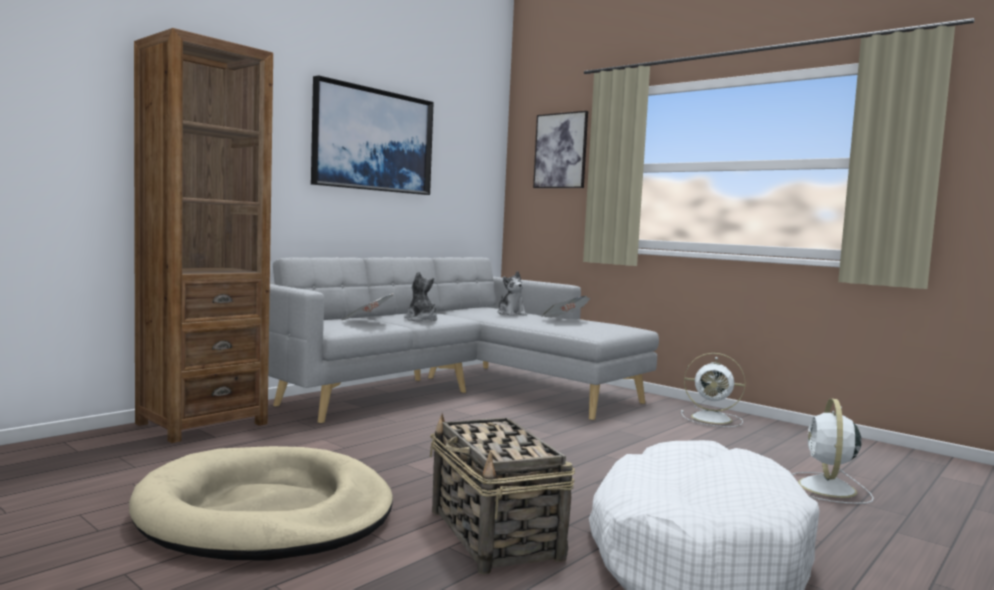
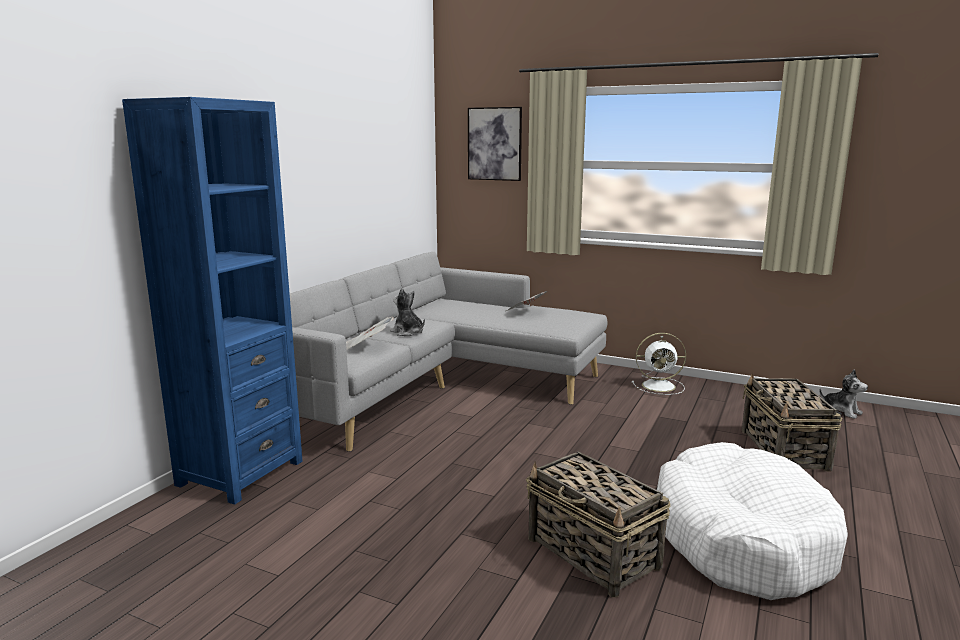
camera: 15 degrees left, 10 degrees up
beige dog bed [129,446,393,561] -> none
brown bookcase [134,28,273,443] -> blue bookcase [122,97,303,505]
picture [311,75,434,195] -> none
plush toy [498,271,527,316] -> plush toy moved to [819,369,868,419]
white fan [792,398,874,504] -> basket [742,373,842,472]

